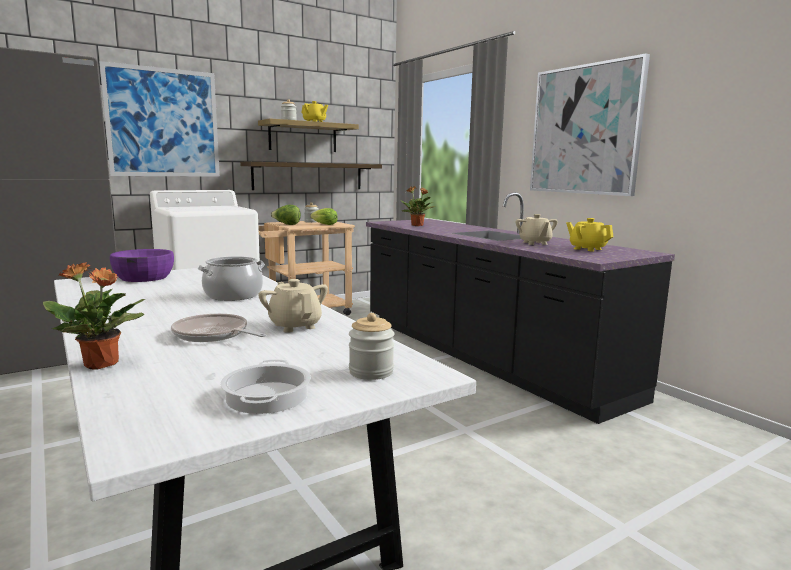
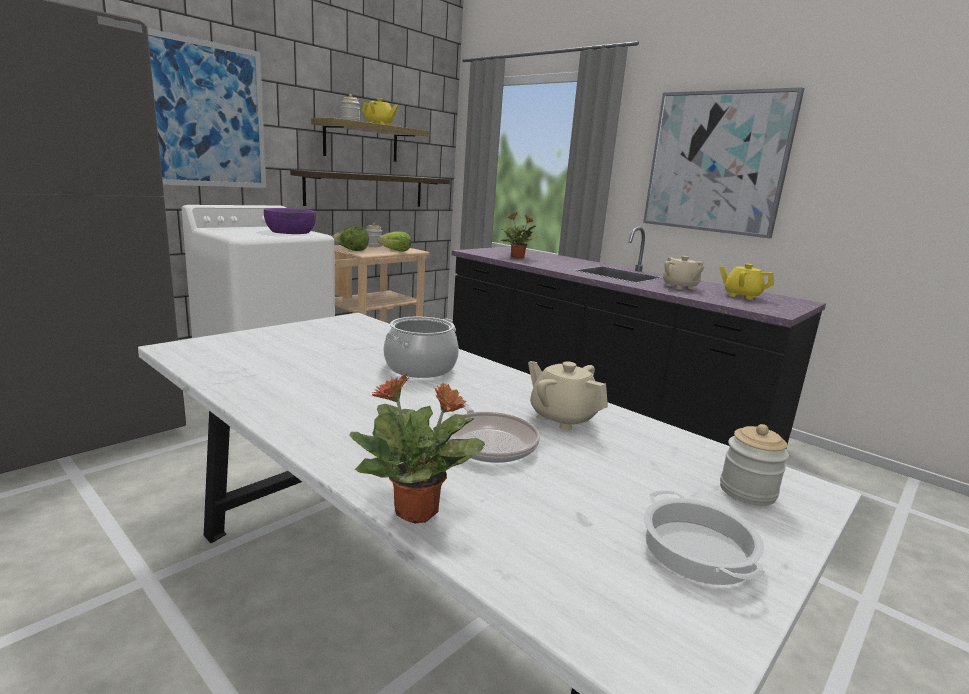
camera: 15 degrees left, 5 degrees up
purple bowl [110,249,174,282] -> purple bowl moved to [264,208,316,234]
frying pan [171,314,266,342] -> frying pan turned 135 degrees counterclockwise [447,396,540,463]

